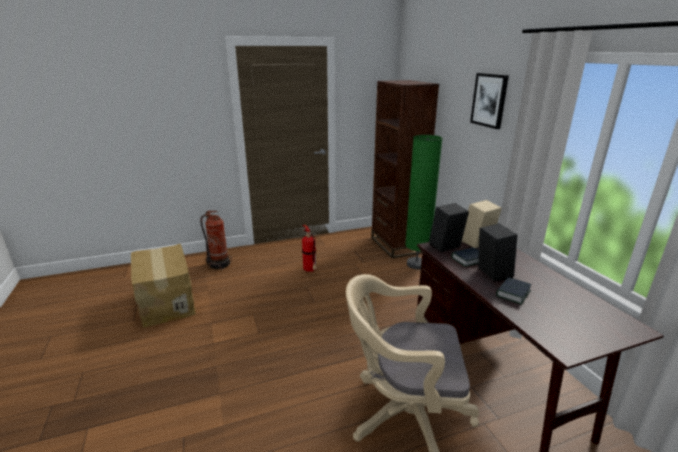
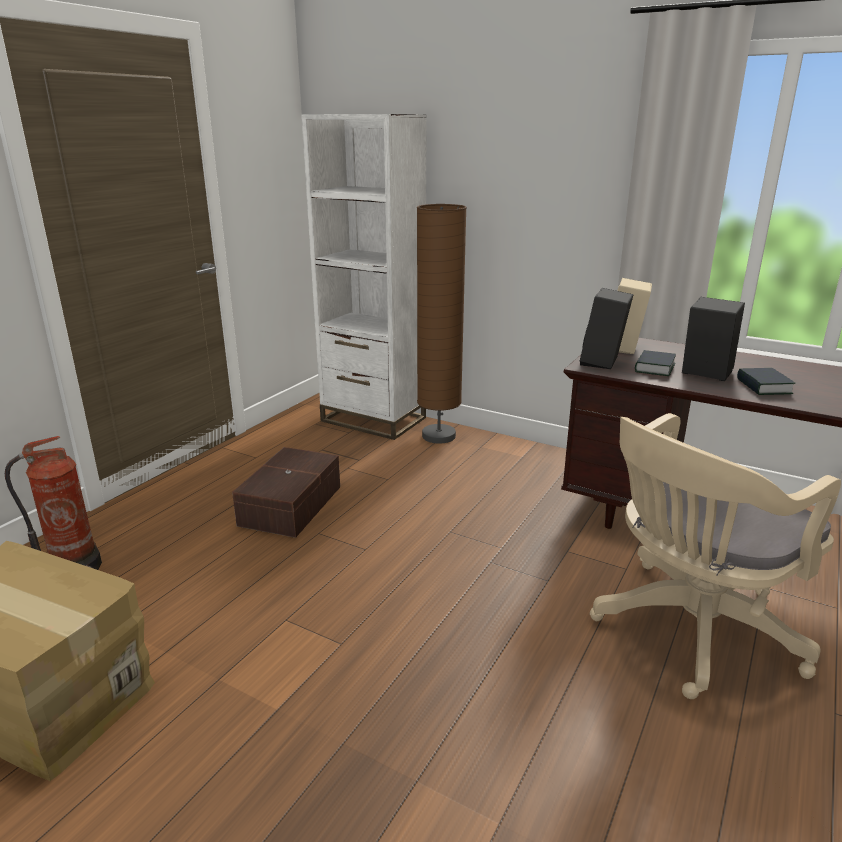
camera: 40 degrees left, 0 degrees up
fire extinguisher [302,223,317,272] -> brown storage box [232,447,340,538]
brown bookcase [371,80,439,259] -> white bookcase [301,114,427,440]
green floor lamp [405,135,443,269] -> brown floor lamp [417,204,467,444]
picture [470,73,509,129] -> none

